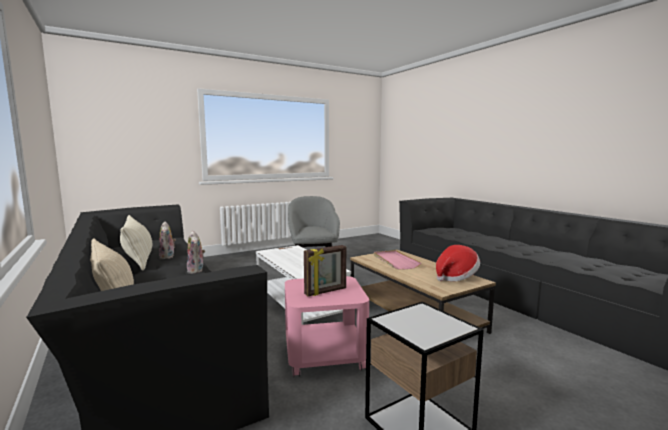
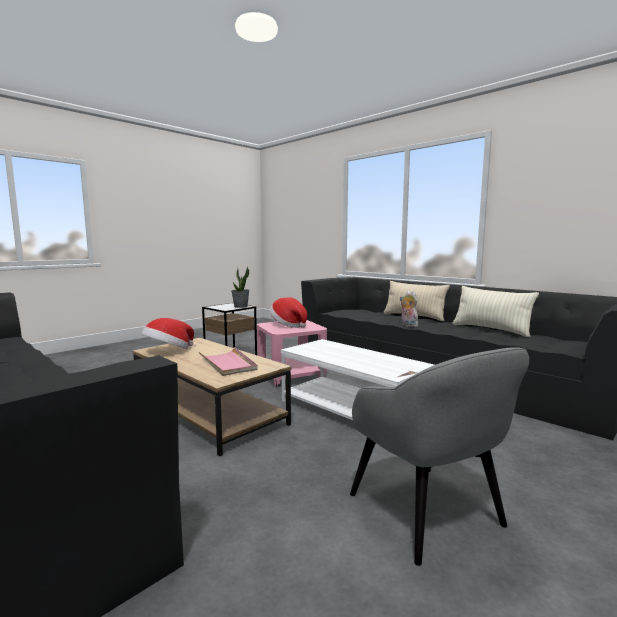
camera: 165 degrees right, 0 degrees up
plush toy [159,222,176,259] -> none
picture frame [304,245,346,296] -> hat [270,297,307,328]
none -> potted plant [231,267,250,308]

